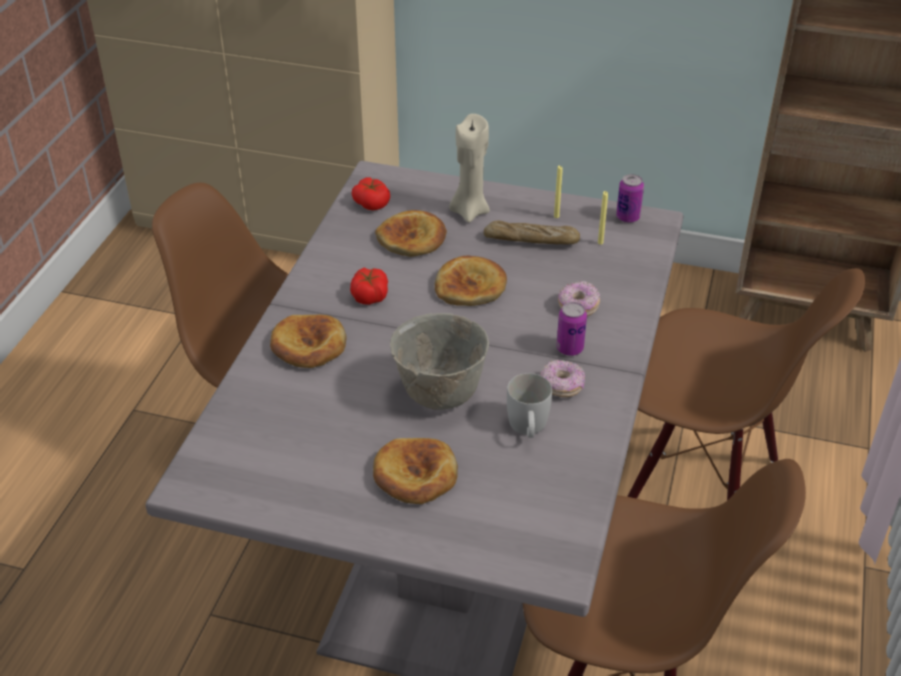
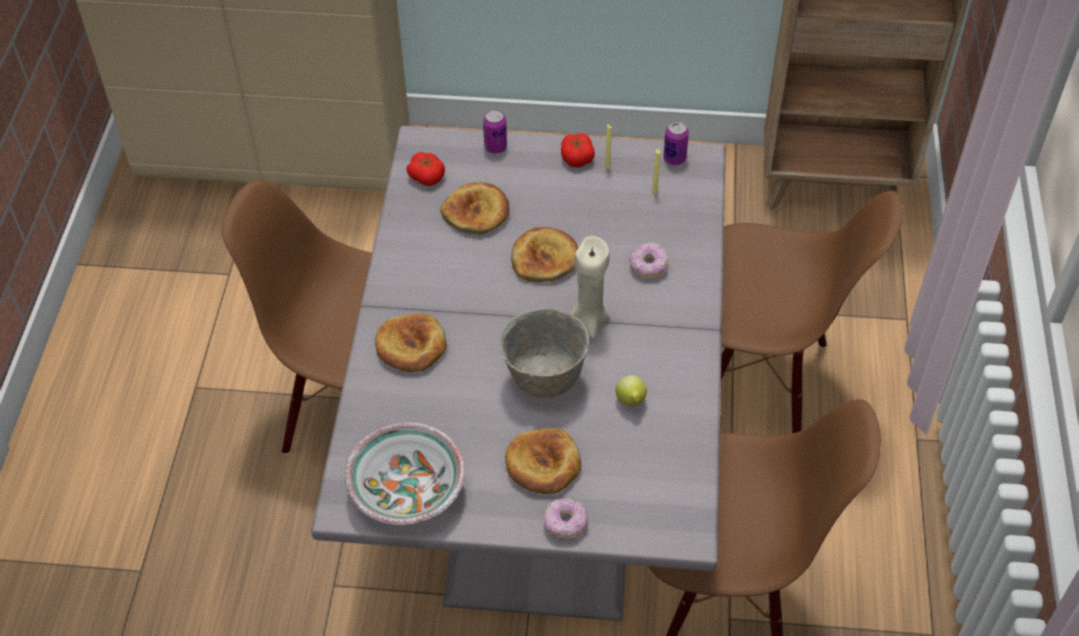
camera: 10 degrees left, 10 degrees up
tomato [350,267,388,305] -> tomato moved to [561,133,595,167]
beige candle [449,114,490,223] -> beige candle moved to [570,236,610,339]
bread [484,221,580,244] -> none
white mug [507,373,552,438] -> lemon [616,375,647,406]
donut [540,360,585,397] -> donut moved to [543,498,588,539]
can [556,302,587,356] -> can moved to [483,109,507,154]
none -> bowl [345,422,465,525]

